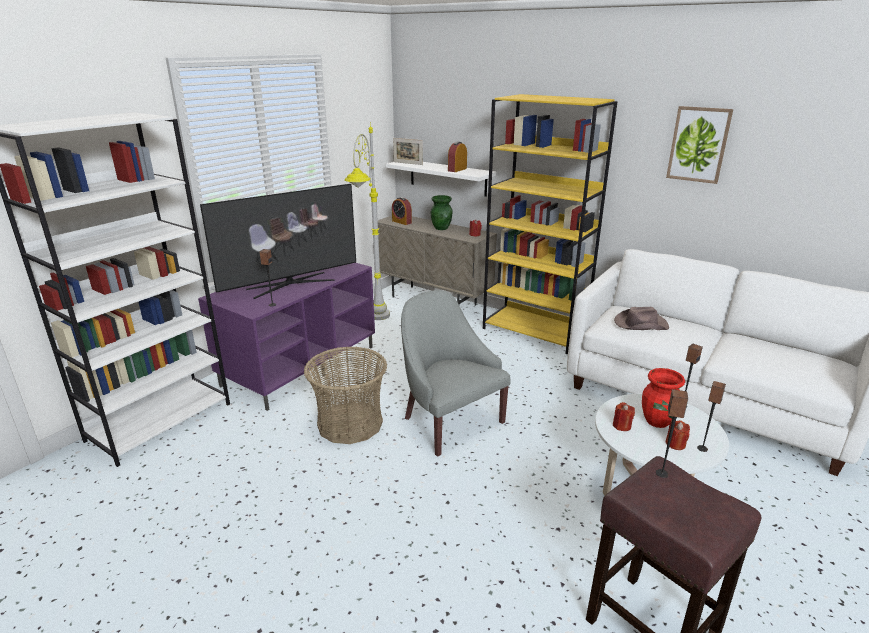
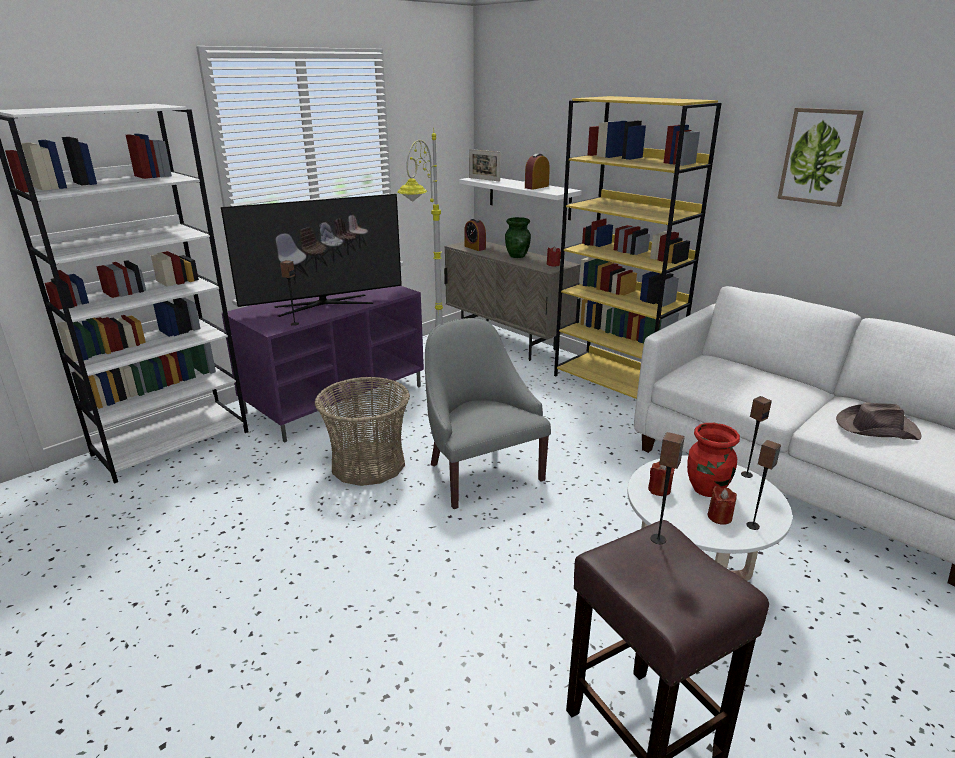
camera: 10 degrees right, 0 degrees up
brown hat [614,307,669,330] -> brown hat moved to [836,402,922,440]

